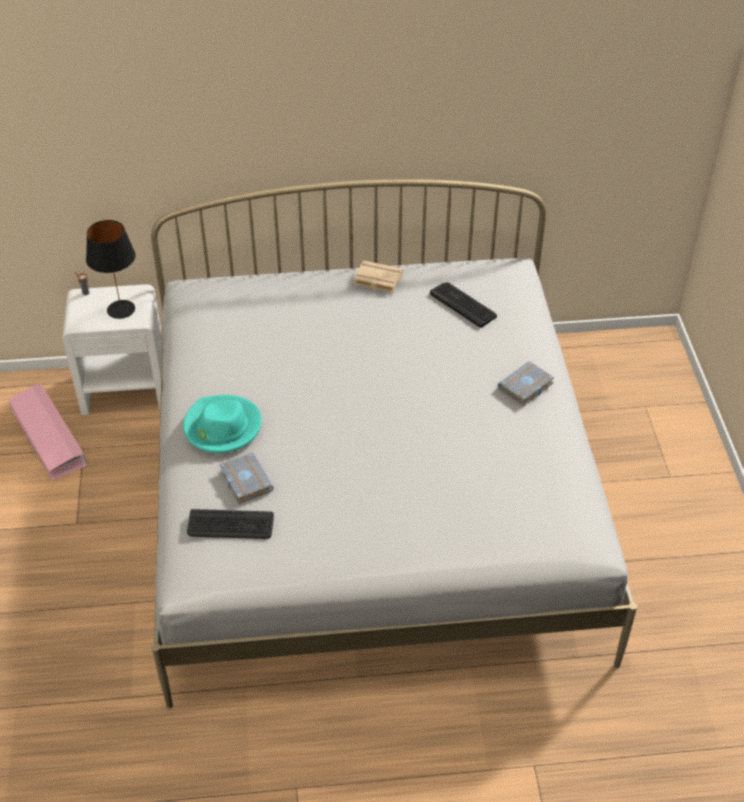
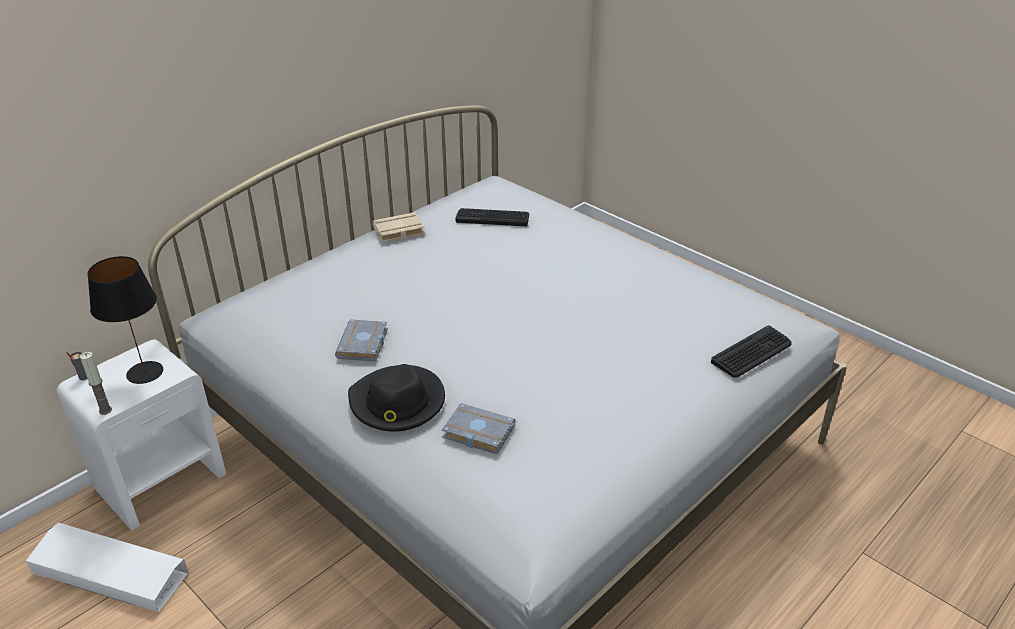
camera: 40 degrees left, 10 degrees down
pink storage box [8,384,87,480] -> white storage box [26,523,189,612]
turquoise hat [183,395,262,453] -> black hat [348,364,445,432]
keyboard [187,509,274,539] -> keyboard moved to [711,325,792,377]
grey book [497,361,554,406] -> grey book moved to [335,319,388,361]
none -> candle [80,352,112,415]

